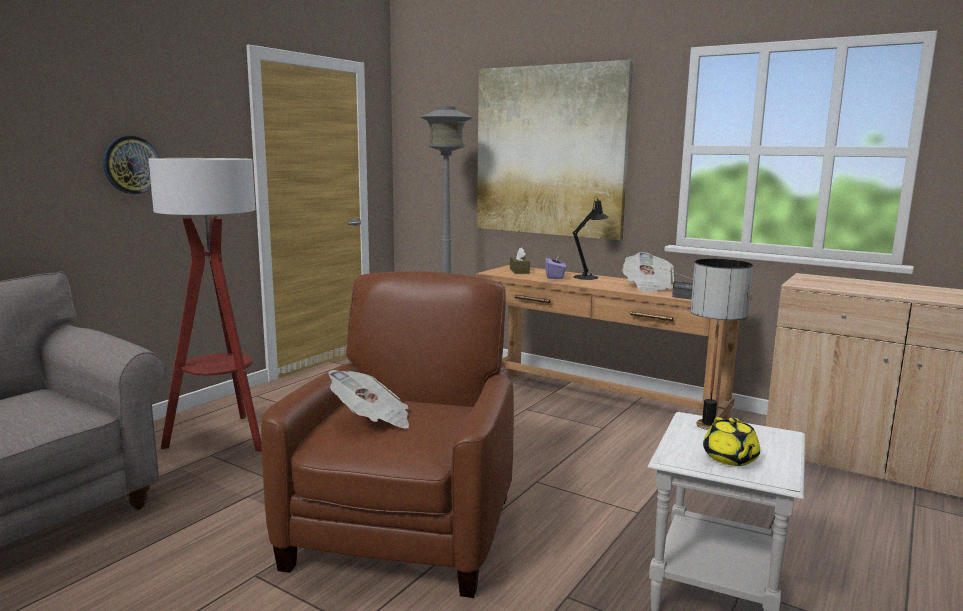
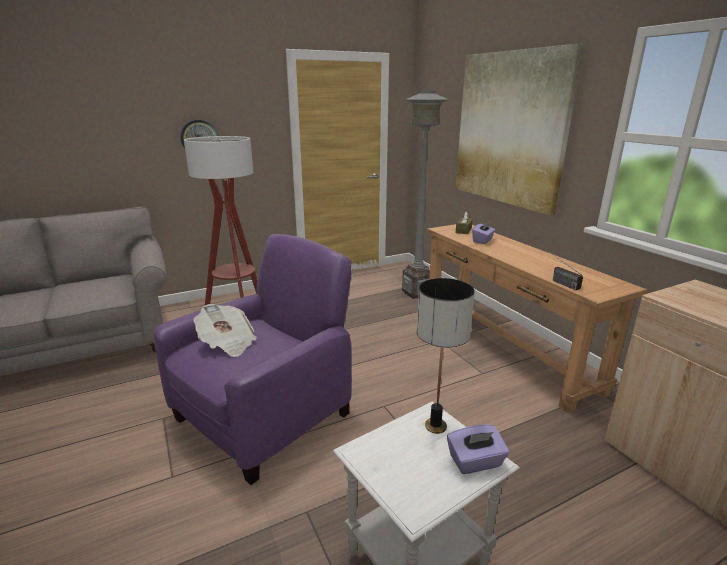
camera: 30 degrees right, 10 degrees up
brown armchair [261,271,514,598] -> purple armchair [154,234,352,485]
black table lamp [573,196,608,280] -> none
newspaper [622,252,674,293] -> none
yellow teapot [703,417,760,466] -> none
none -> purple tissue box [447,424,509,474]

